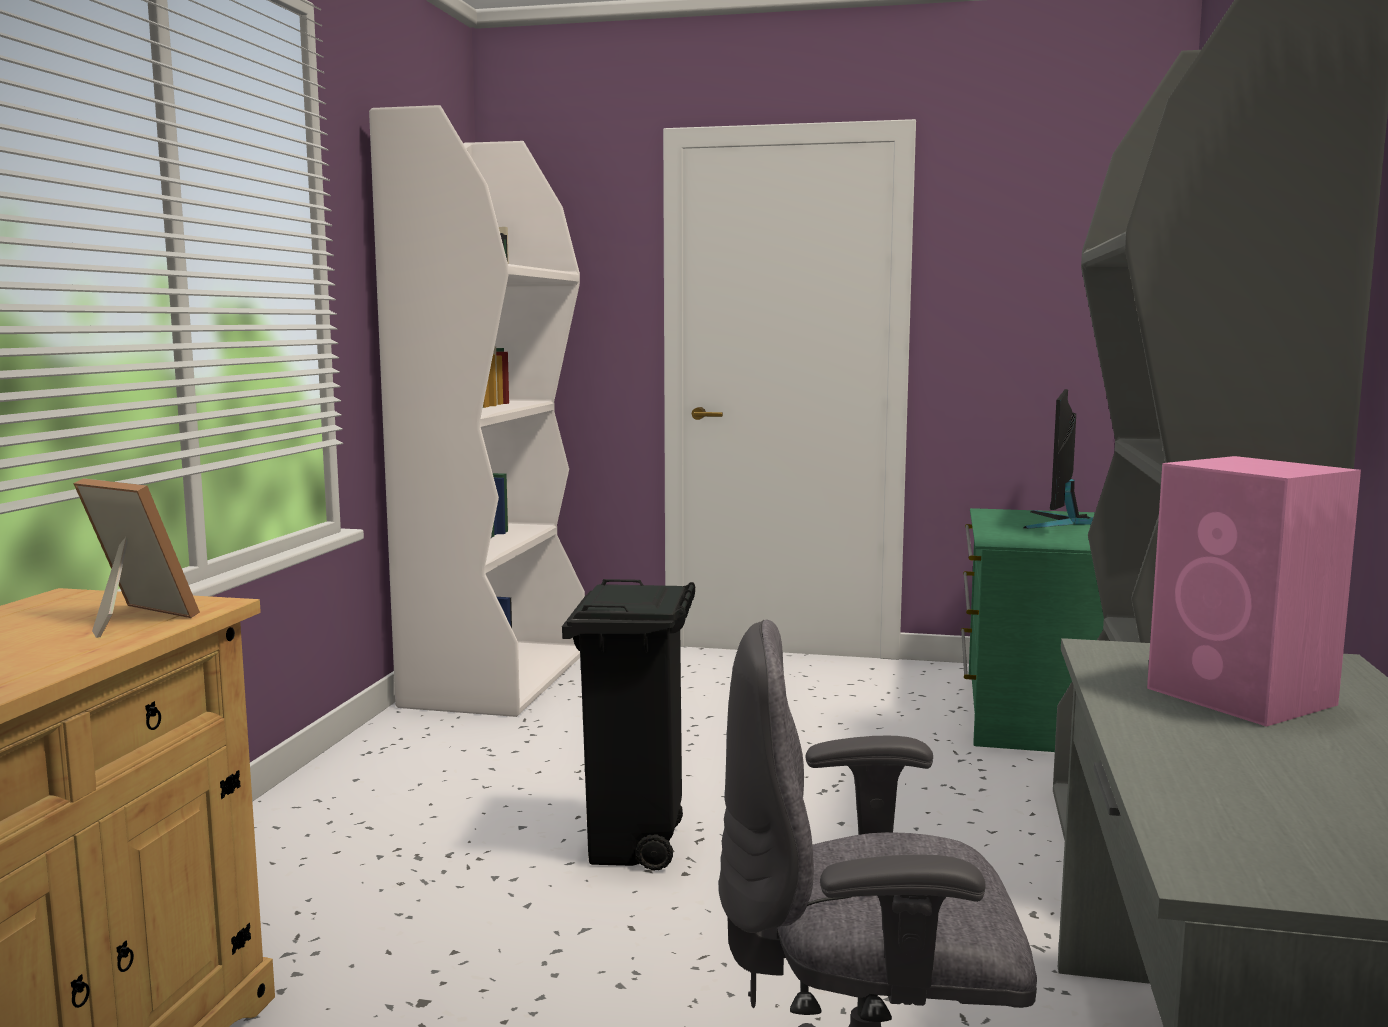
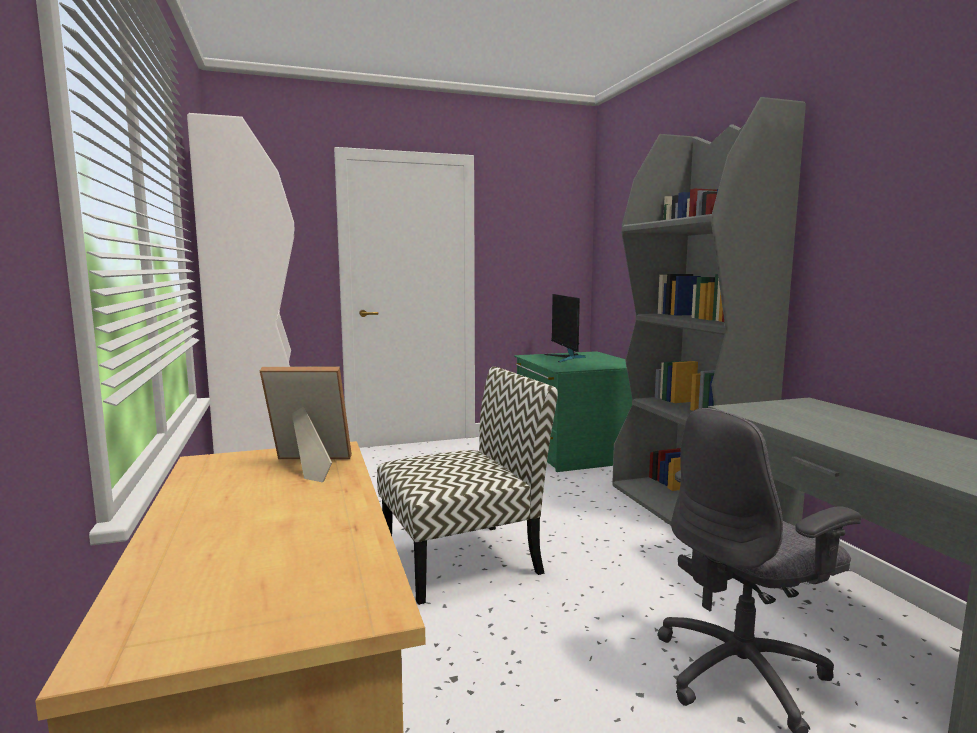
camera: 30 degrees left, 0 degrees up
black trash can [562,579,696,871] -> chair [377,367,558,605]
pink speaker [1147,456,1361,727] -> none

